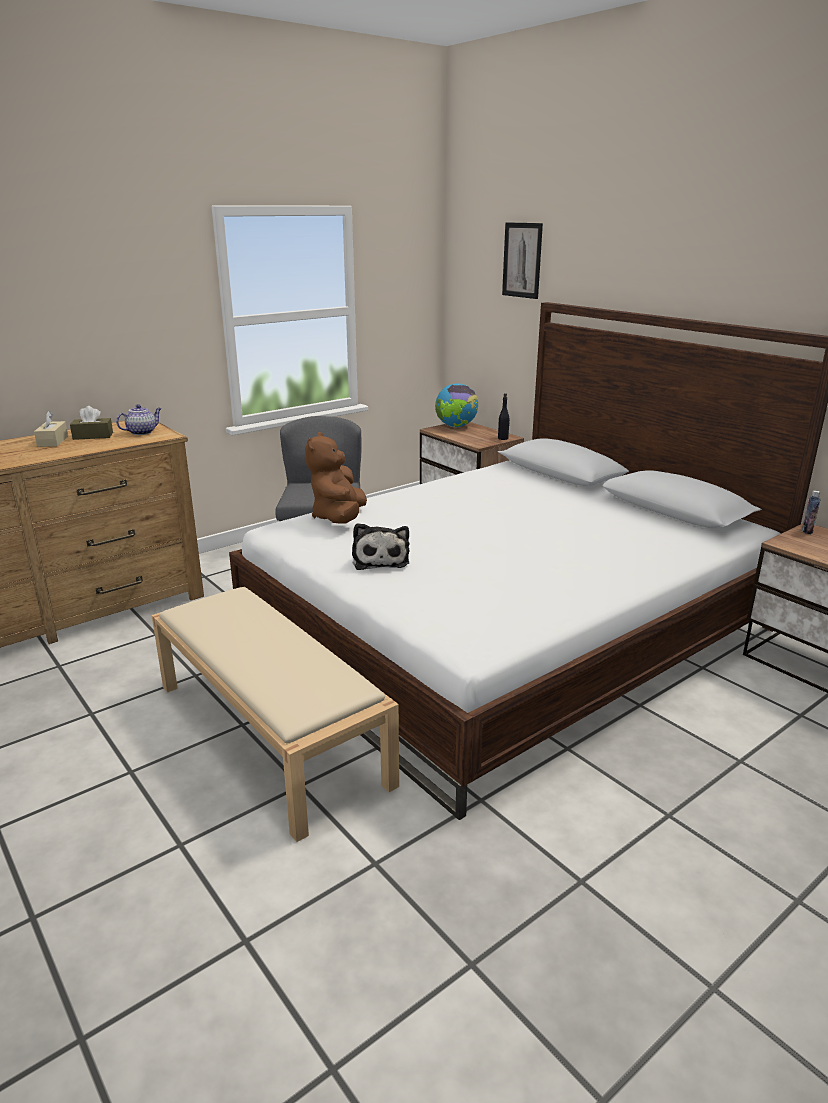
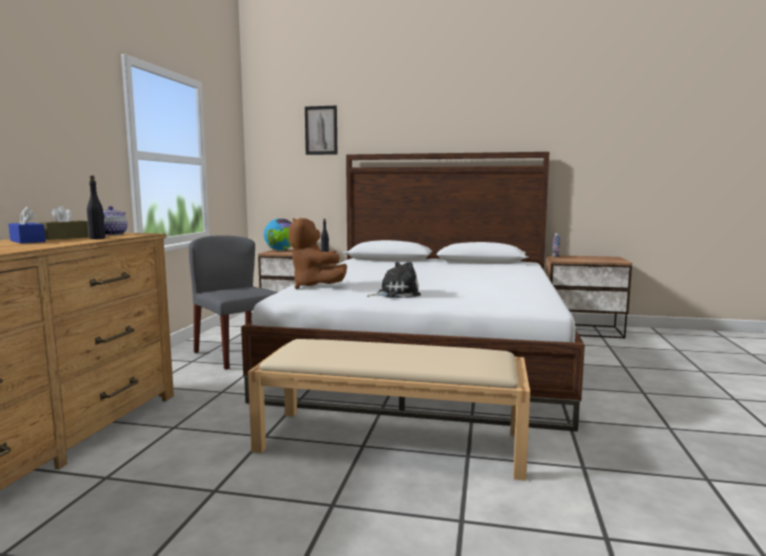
camera: 40 degrees left, 15 degrees down
beige tissue box [34,411,68,447] -> blue tissue box [8,207,46,244]
plush toy [352,523,410,570] -> plush toy turned 60 degrees counterclockwise [366,262,421,298]
none -> black bottle [87,176,105,239]

